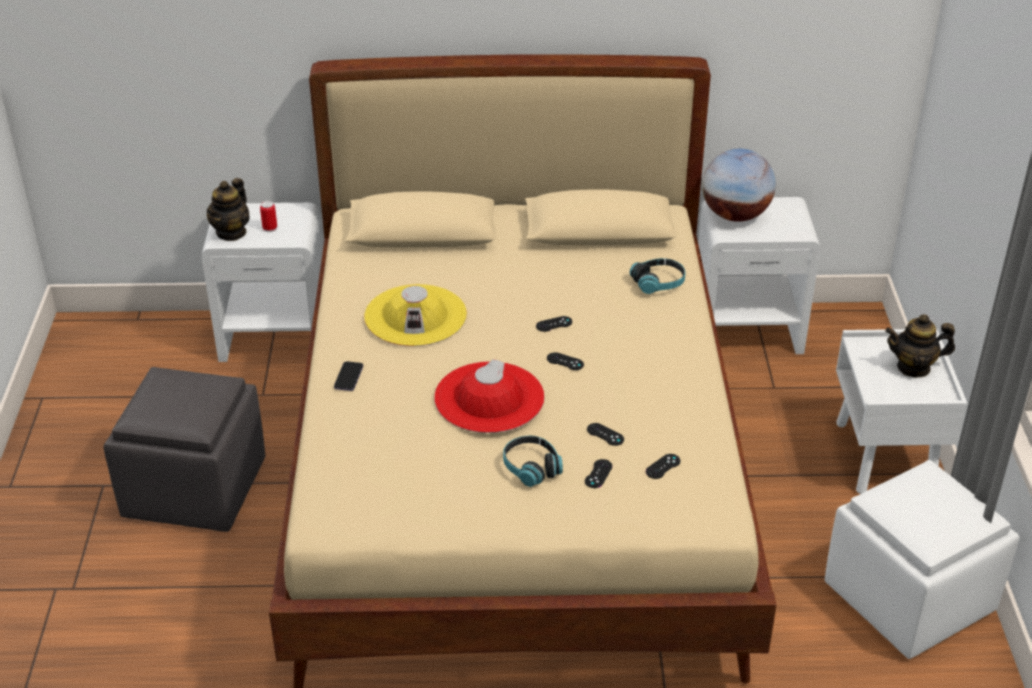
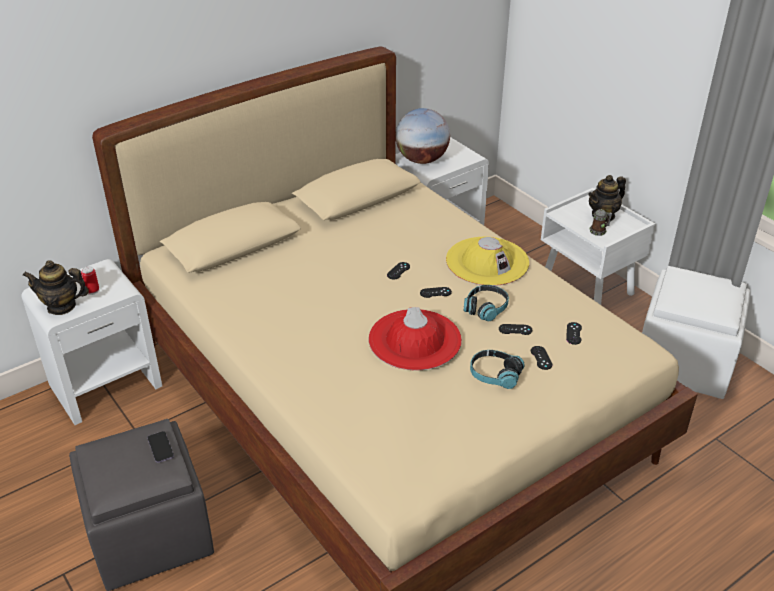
camera: 35 degrees left, 0 degrees up
teapot [207,178,250,241] -> teapot turned 105 degrees clockwise [22,260,89,315]
phone [334,361,363,391] -> phone moved to [147,431,174,463]
yellow hat [364,284,467,346] -> yellow hat moved to [446,237,529,286]
headphones [630,258,686,294] -> headphones moved to [464,285,509,321]
none -> mug [589,209,612,236]

